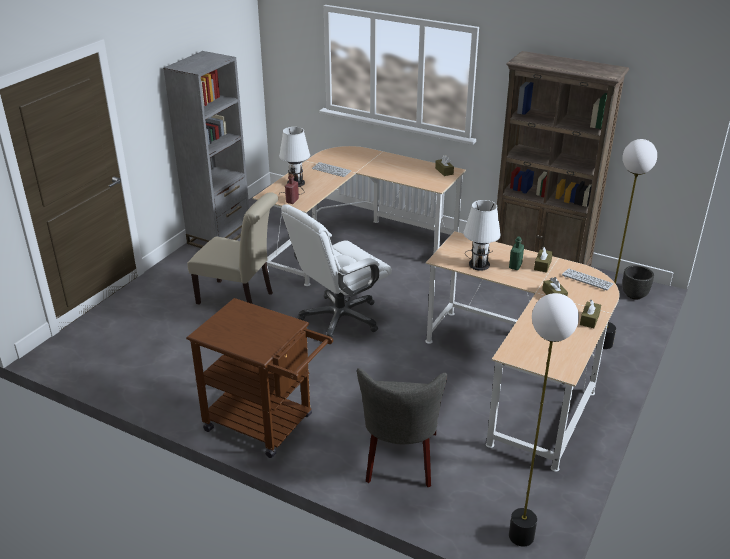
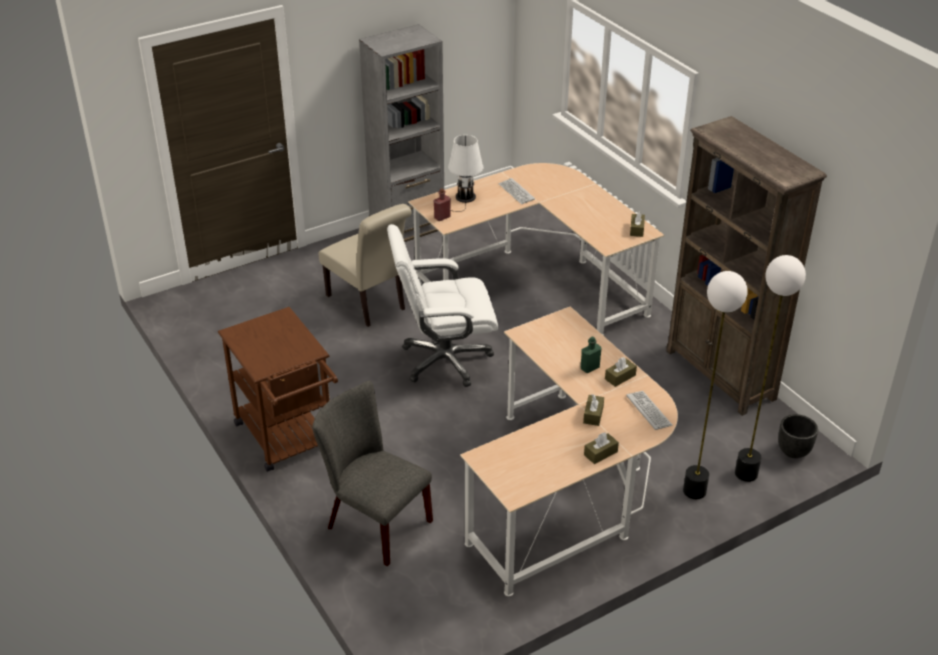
camera: 30 degrees right, 5 degrees up
grey chair [357,368,447,487] -> grey chair turned 90 degrees clockwise [312,381,433,566]
white table lamp [463,200,501,271] -> none
floor lamp [509,293,579,546] -> floor lamp moved to [735,255,806,482]

